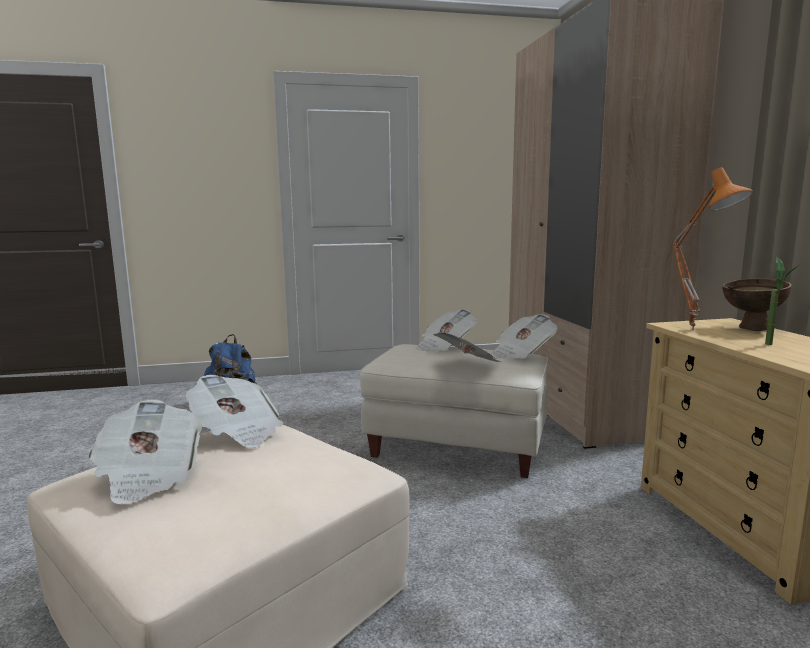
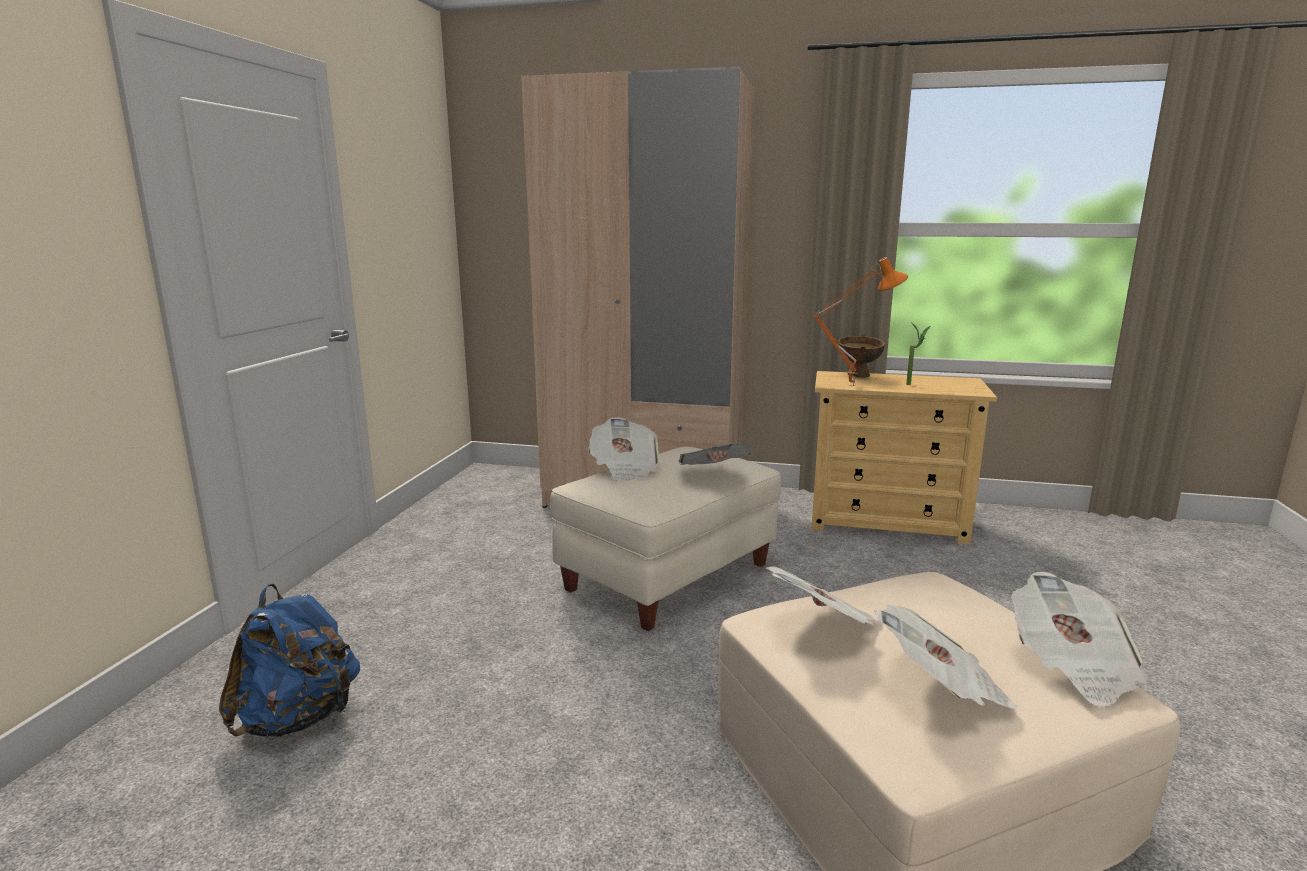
camera: 65 degrees left, 5 degrees up
newspaper [491,314,557,359] -> newspaper moved to [1011,572,1148,707]

